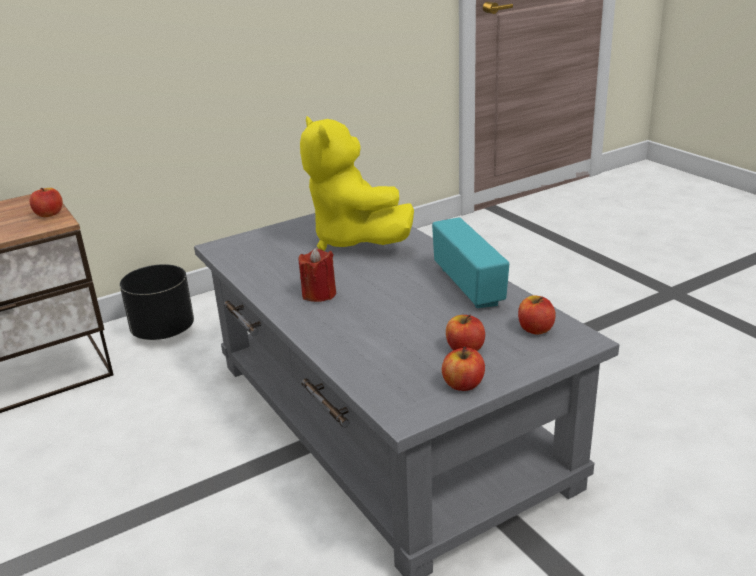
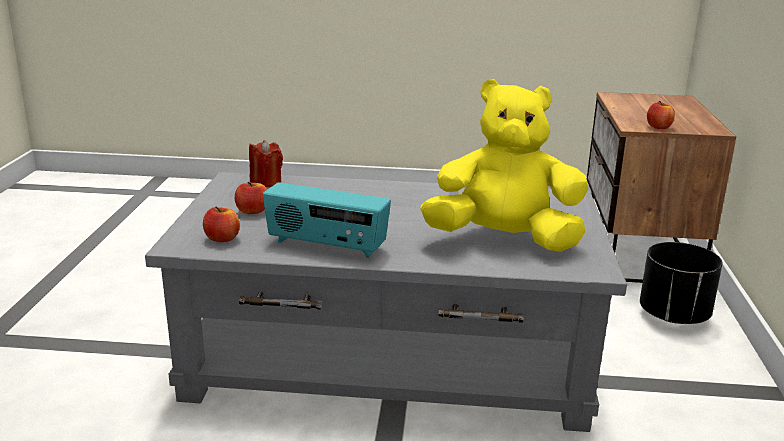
camera: 125 degrees right, 5 degrees down
red candle [299,247,336,302] -> red candle moved to [249,140,283,187]
apple [442,347,485,391] -> none

